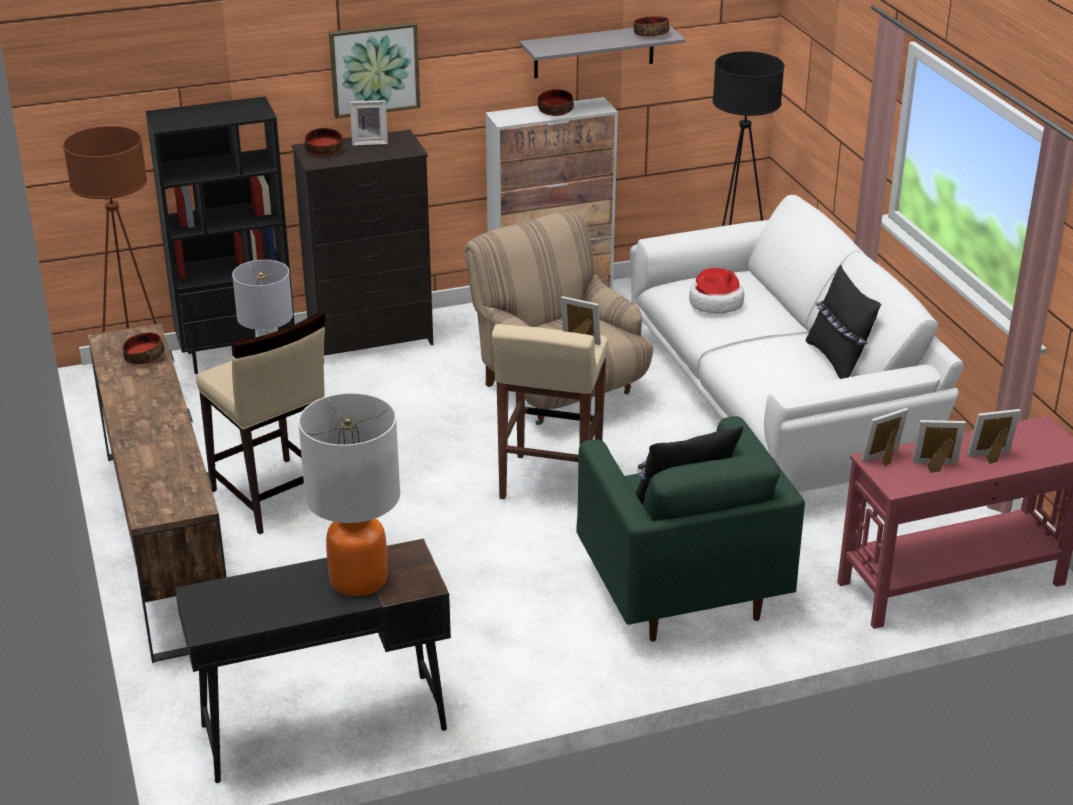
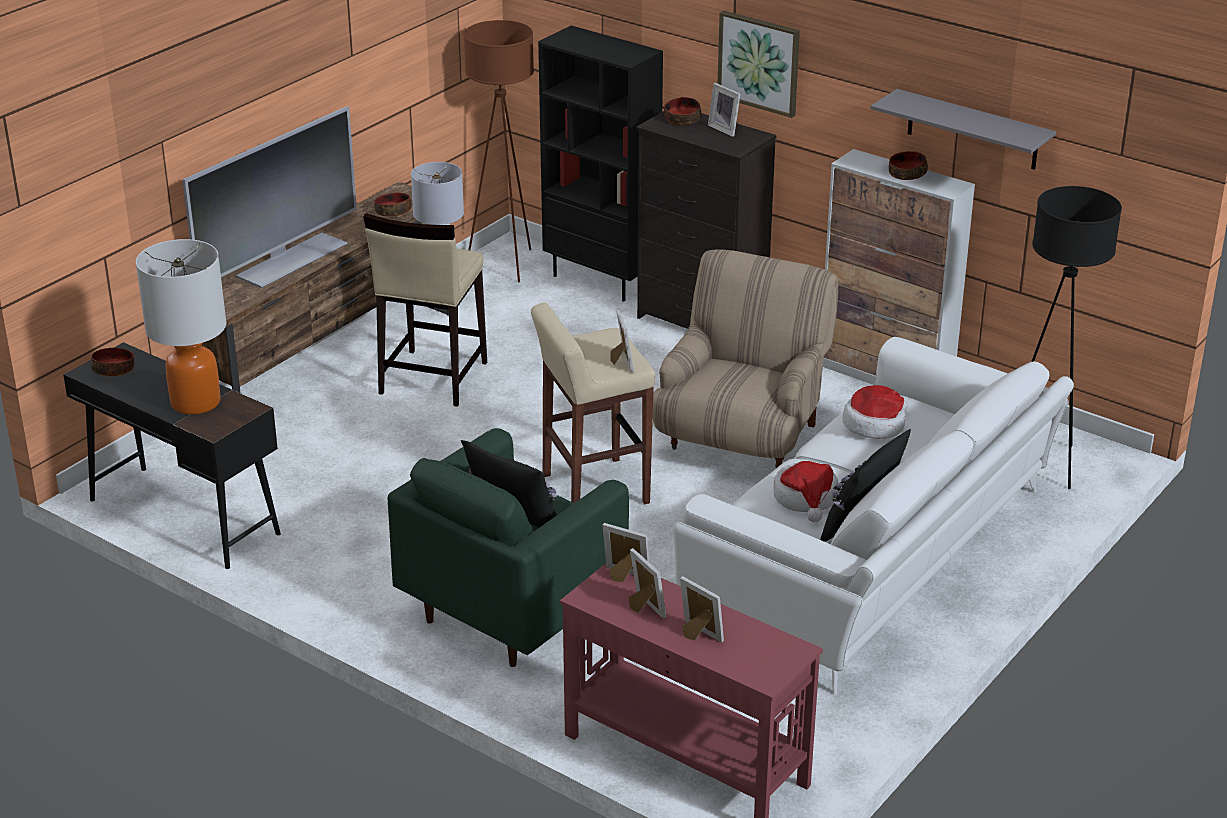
camera: 55 degrees right, 0 degrees up
bowl [634,16,670,37] -> bowl moved to [91,348,135,377]
none -> television [182,106,357,288]
none -> hat [773,461,839,522]

